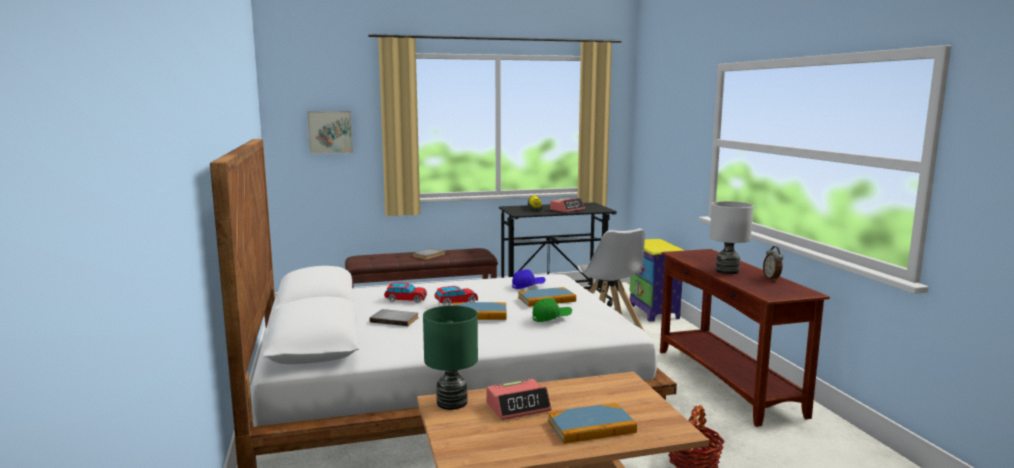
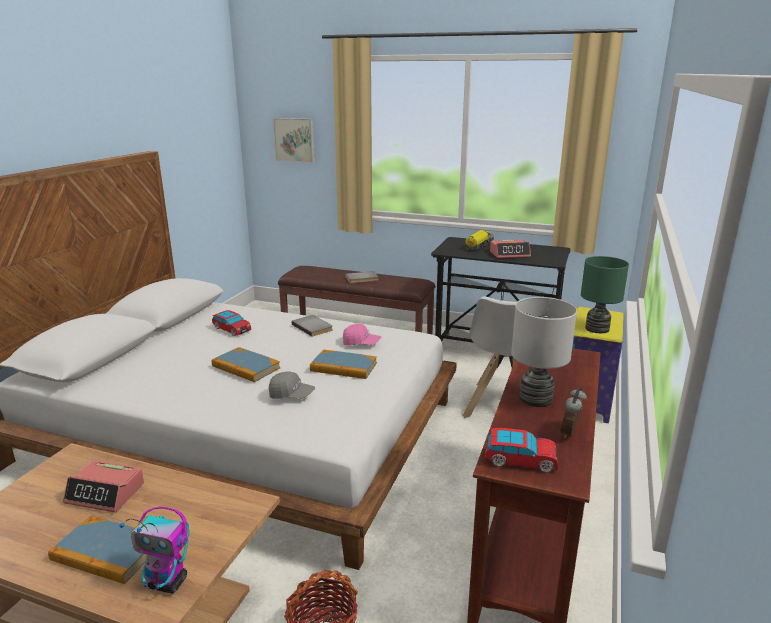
camera: 35 degrees right, 10 degrees up
grey book [369,309,419,326] -> grey book moved to [292,315,333,337]
green table lamp [423,305,478,410] -> green table lamp moved to [581,256,629,333]
toy car [434,286,478,306] -> toy car moved to [485,428,558,472]
blue cap [512,269,546,289] -> pink cap [343,324,381,345]
green cap [533,298,572,322] -> grey cap [269,371,315,399]
none -> toy robot [119,507,189,594]

